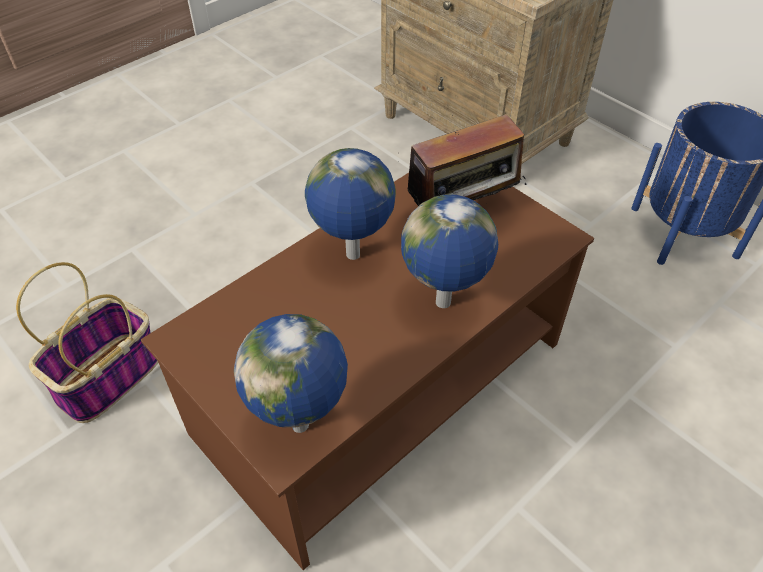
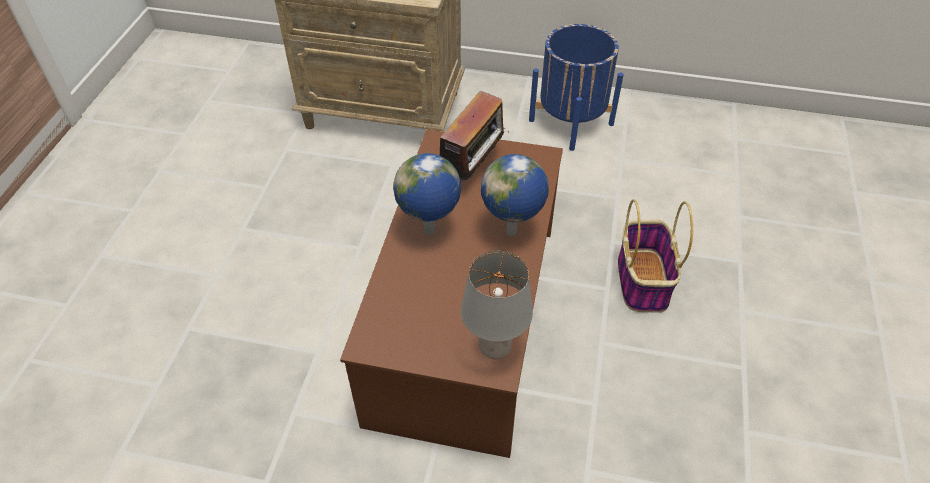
camera: 35 degrees left, 0 degrees up
basket [16,262,158,423] -> basket moved to [618,199,693,313]
globe [234,314,348,433] -> grey table lamp [461,251,533,359]

